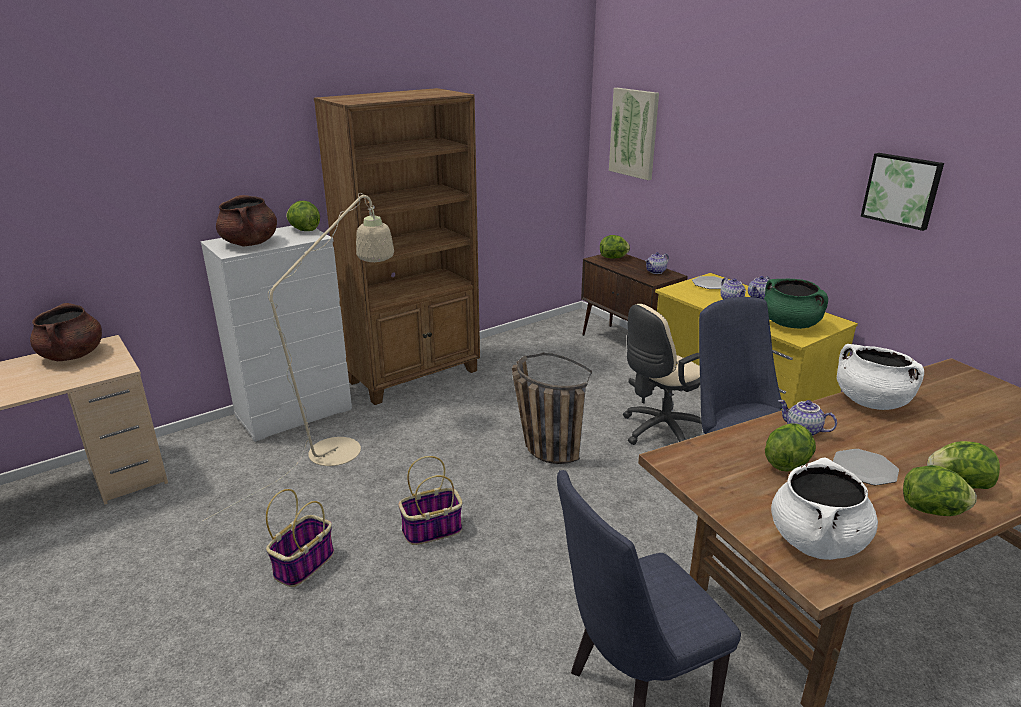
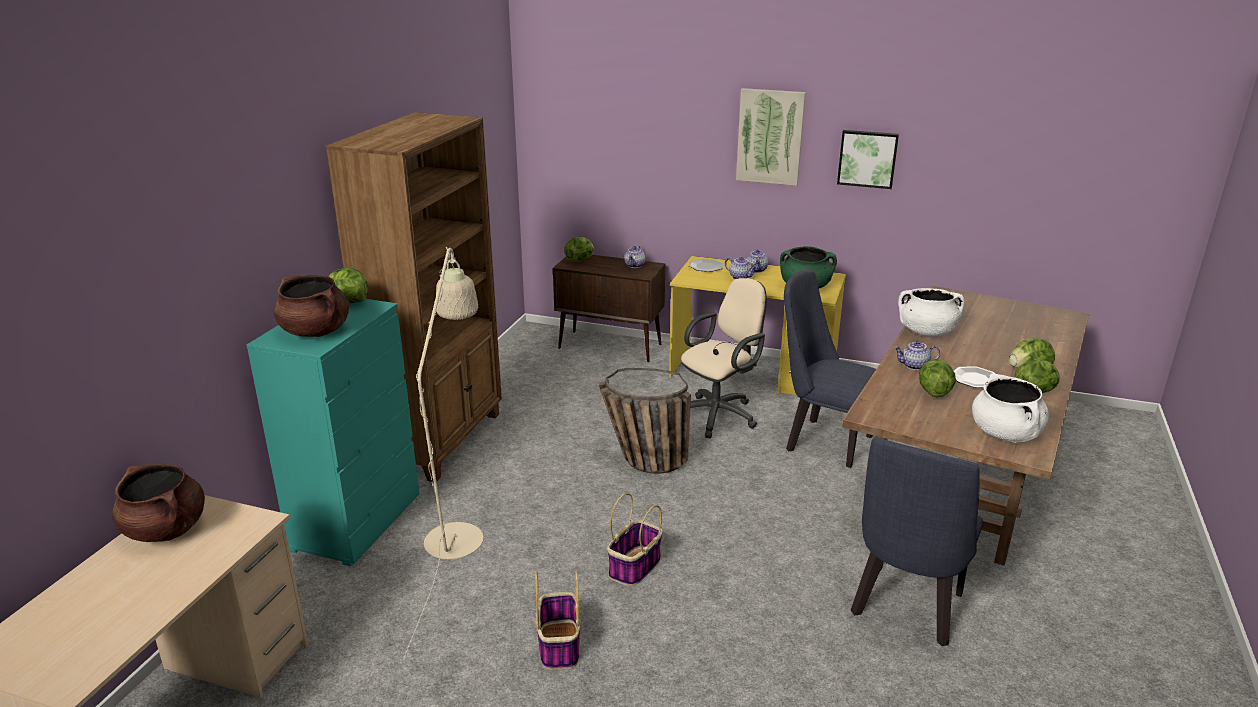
camera: 35 degrees left, 0 degrees up
white dresser [201,226,352,442] -> turquoise dresser [247,299,419,566]
picture [609,88,659,180] -> picture moved to [736,88,806,186]
beige office chair [623,304,702,445] -> beige office chair turned 150 degrees counterclockwise [681,278,766,438]

